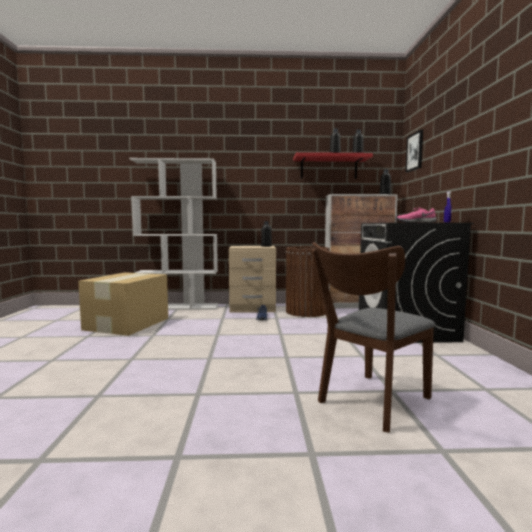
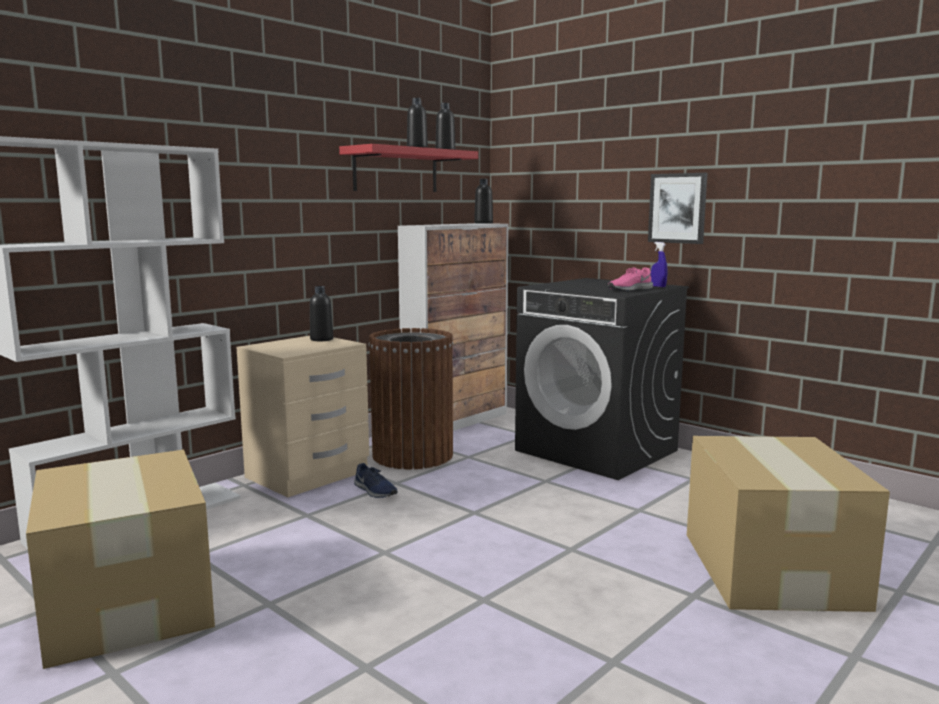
camera: 45 degrees left, 5 degrees up
brown chair [311,242,436,433] -> cardboard box [687,436,890,612]
picture [406,130,423,172] -> picture moved to [648,173,708,244]

